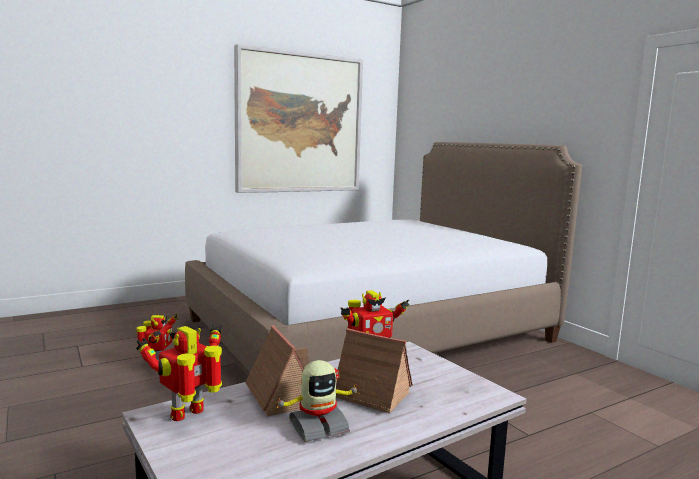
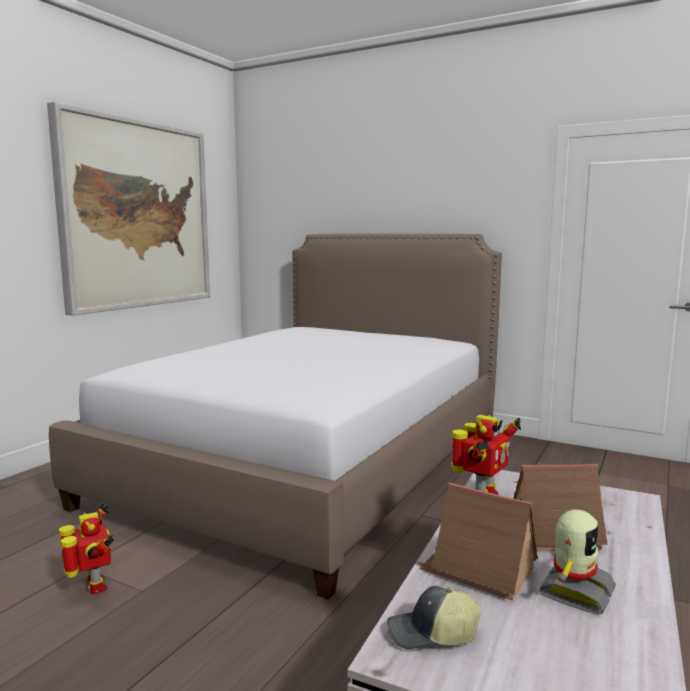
camera: 30 degrees left, 0 degrees up
toy robot [136,324,222,421] -> cap [387,585,482,649]

